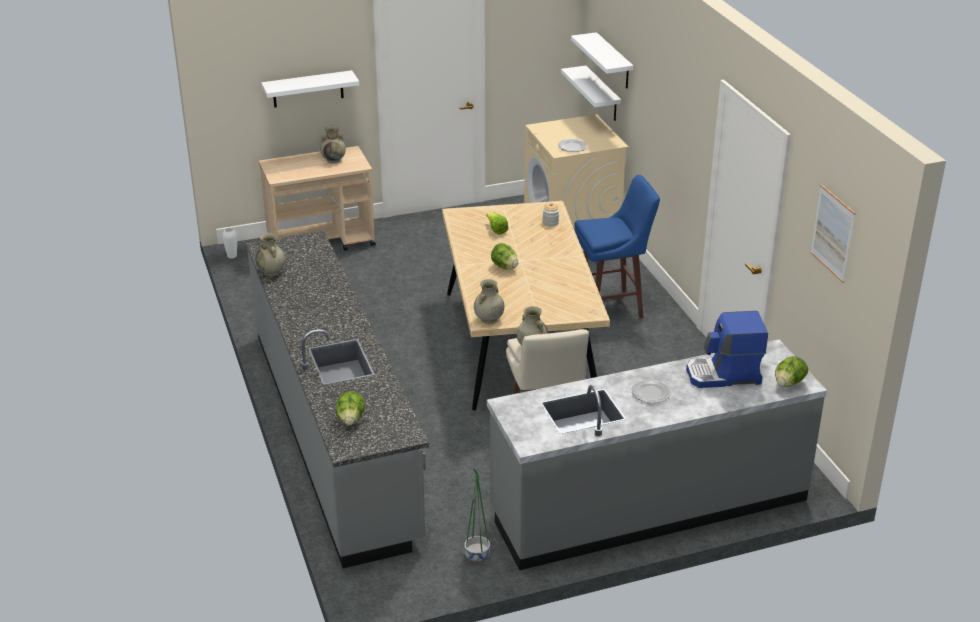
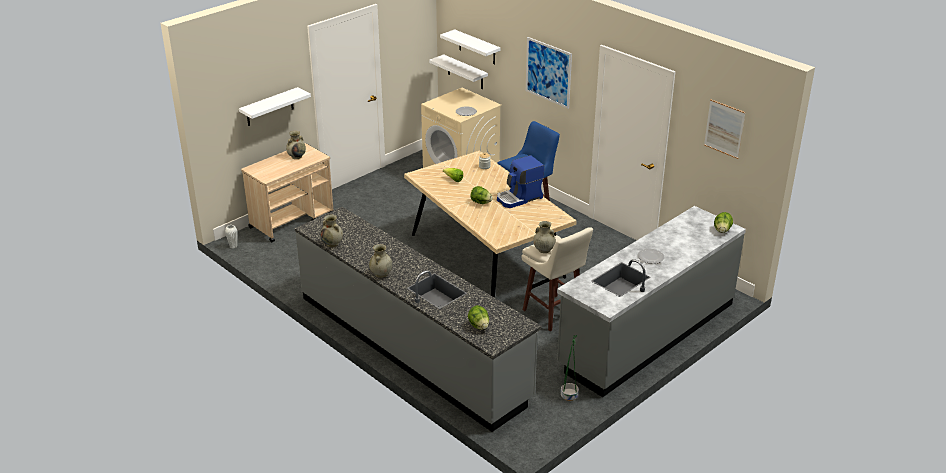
camera: 25 degrees left, 0 degrees up
beige vase [474,279,504,324] -> beige vase moved to [369,244,392,278]
coffee machine [686,311,768,388] -> coffee machine moved to [497,155,544,208]
none -> picture [526,37,572,109]

